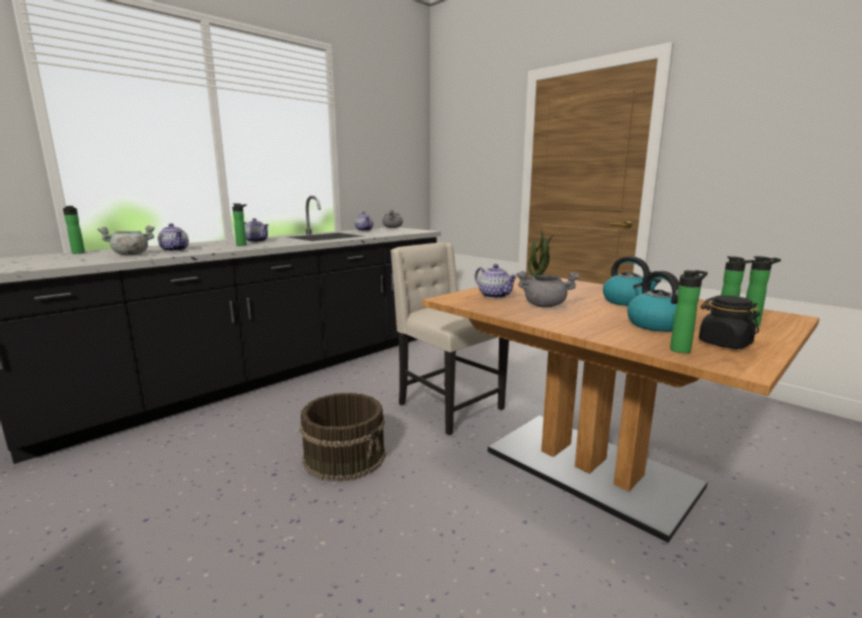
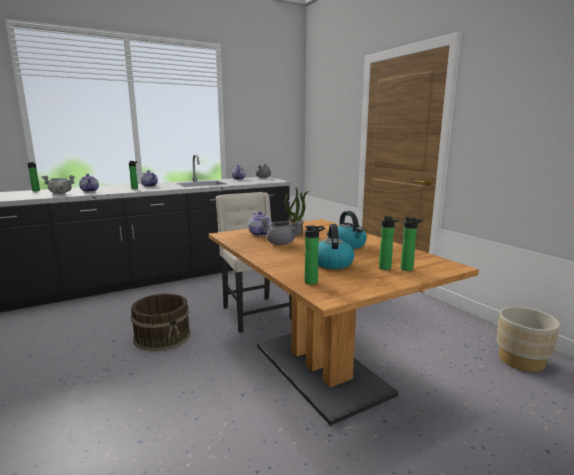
camera: 15 degrees right, 0 degrees up
black jar [699,295,760,349] -> none
none -> beige planter [497,307,560,372]

